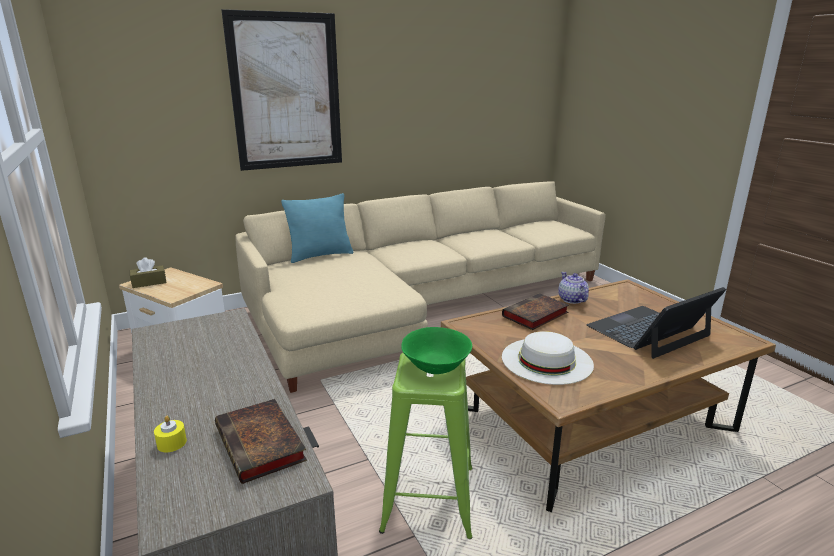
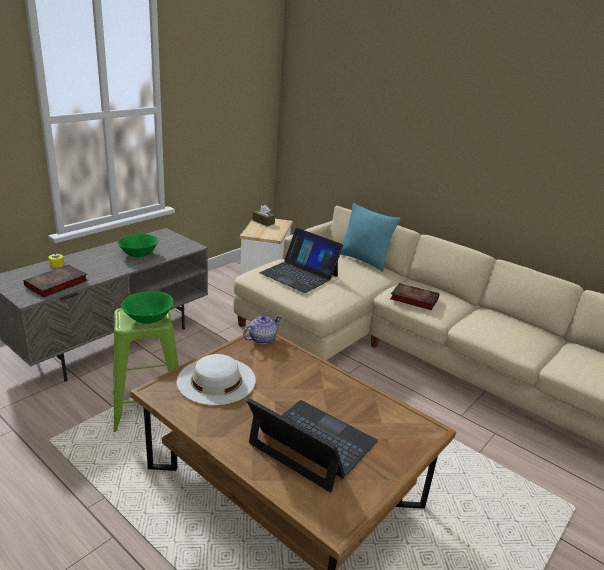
camera: 65 degrees right, 5 degrees up
picture [221,9,342,171] -> none
book [502,293,569,330] -> book moved to [390,283,440,310]
teapot [558,272,589,304] -> teapot moved to [243,315,282,344]
none -> green bowl [117,234,159,257]
none -> laptop [259,228,343,293]

